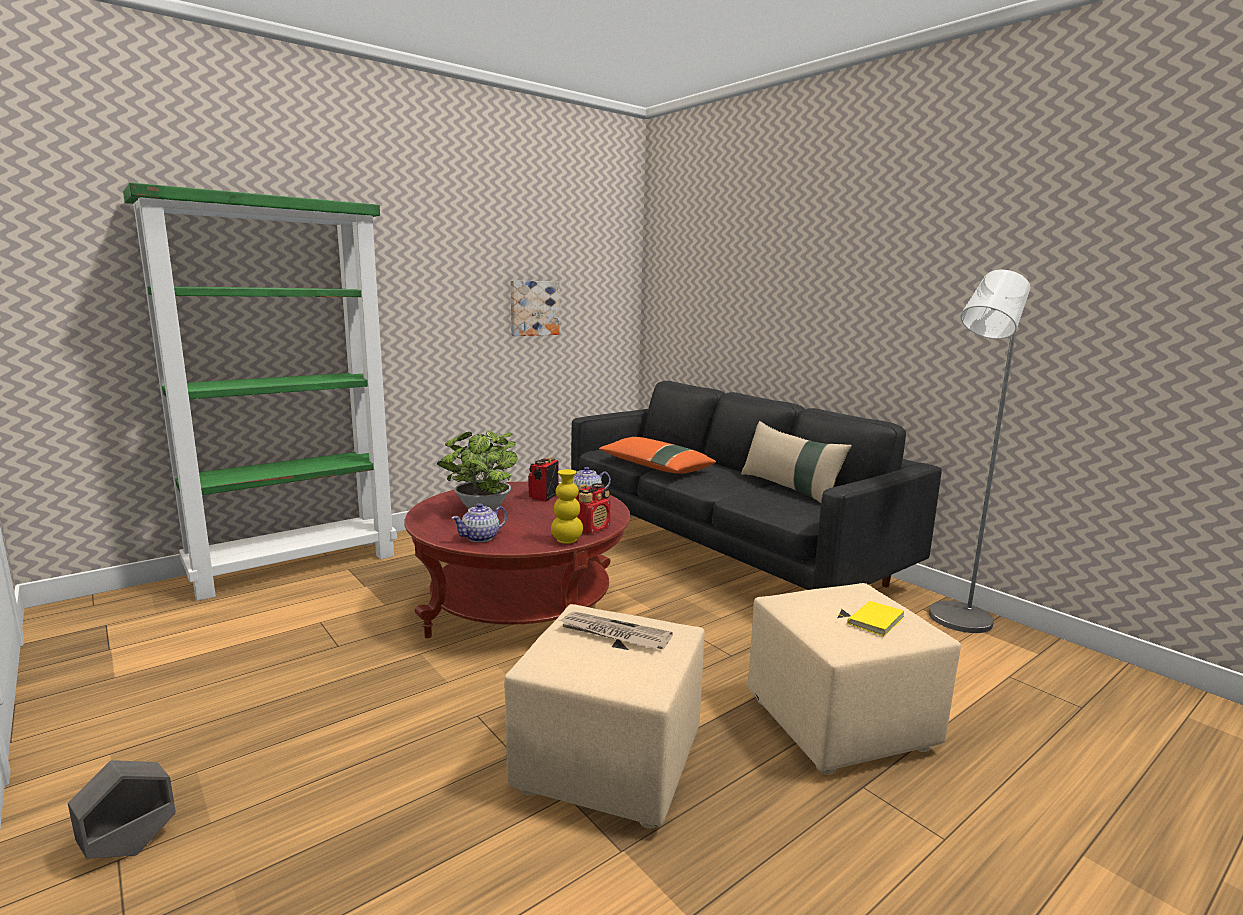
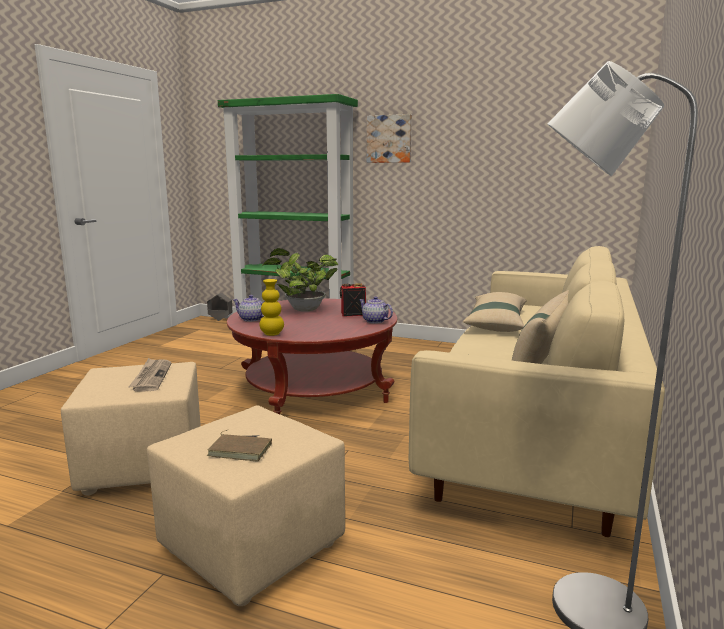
camera: 60 degrees right, 0 degrees up
grey planter [68,760,176,859] -> grey planter moved to [207,293,232,321]
picture [511,280,560,336] -> picture moved to [367,114,412,163]
black sofa [571,381,942,590] -> beige sofa [409,246,665,537]
radio [575,483,611,534] -> none
orange pillow [599,437,716,474] -> beige pillow [463,292,527,332]
yellow book [841,601,904,636] -> brown book [207,430,272,461]

